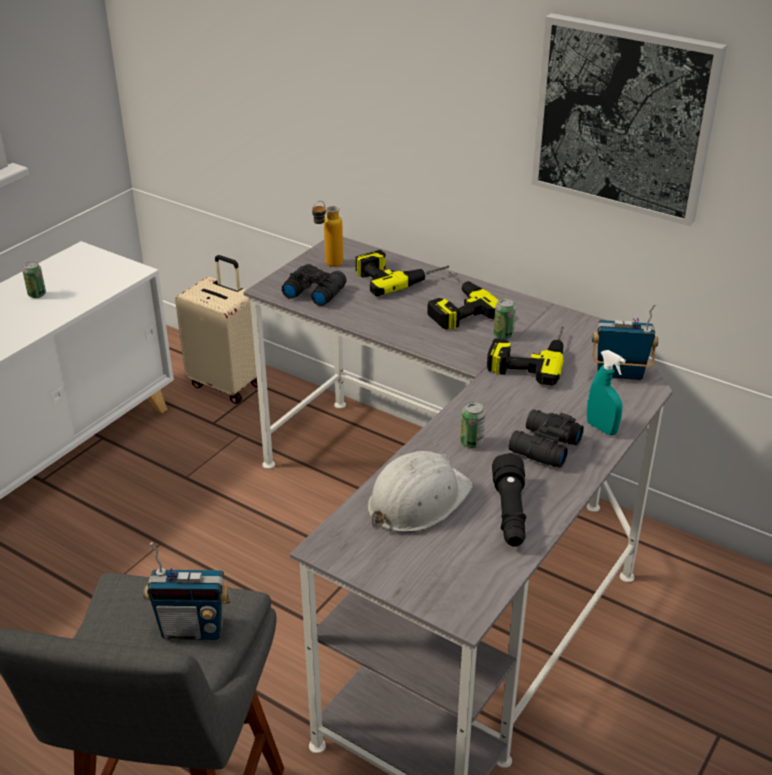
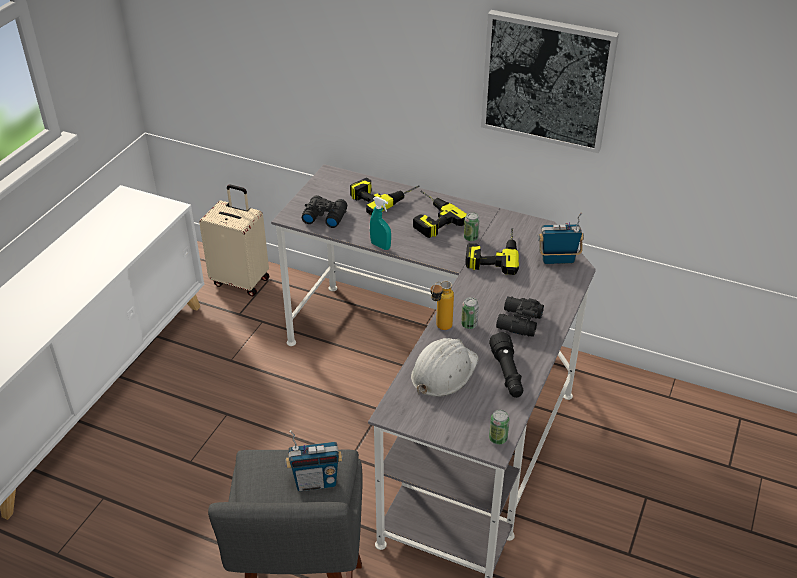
camera: 10 degrees left, 5 degrees up
can [22,262,46,298] -> can moved to [489,410,510,445]
bottle [312,201,343,267] -> bottle moved to [430,281,454,330]
turquoise spray bottle [587,350,626,435] -> turquoise spray bottle moved to [370,197,391,250]

